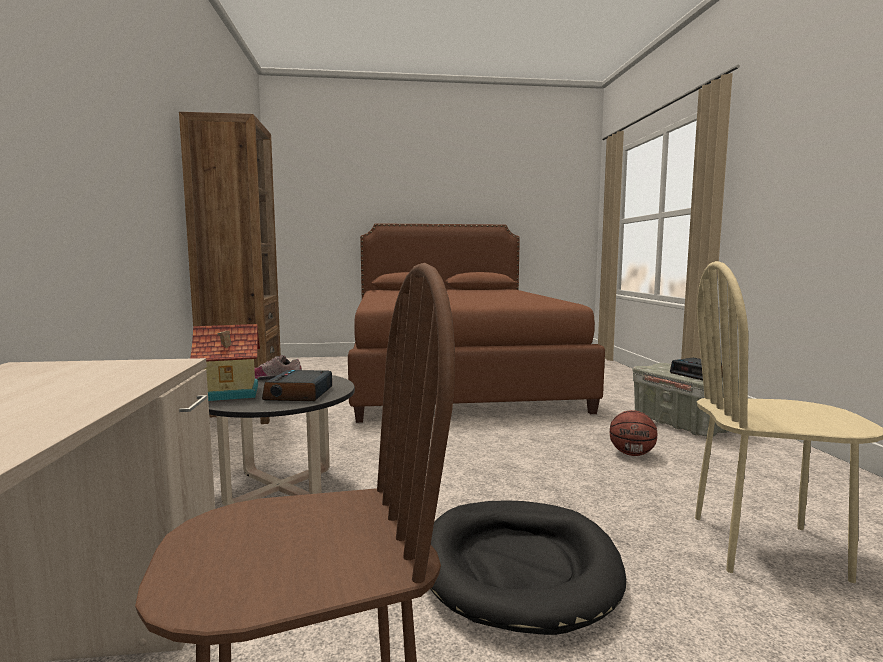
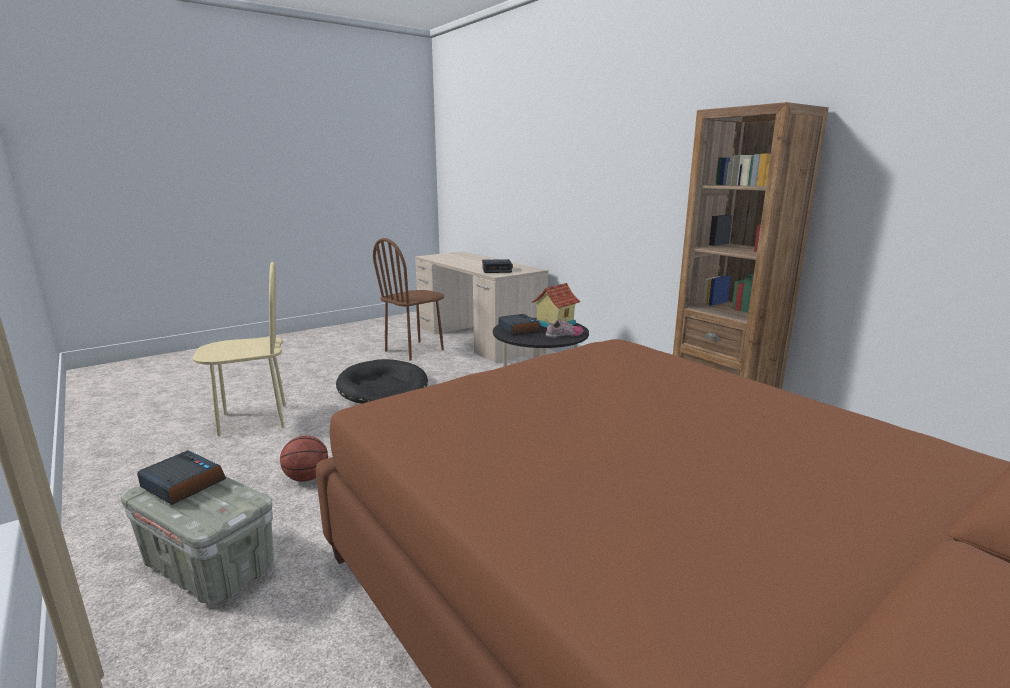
camera: 150 degrees right, 10 degrees up
none -> alarm clock [482,259,513,273]

